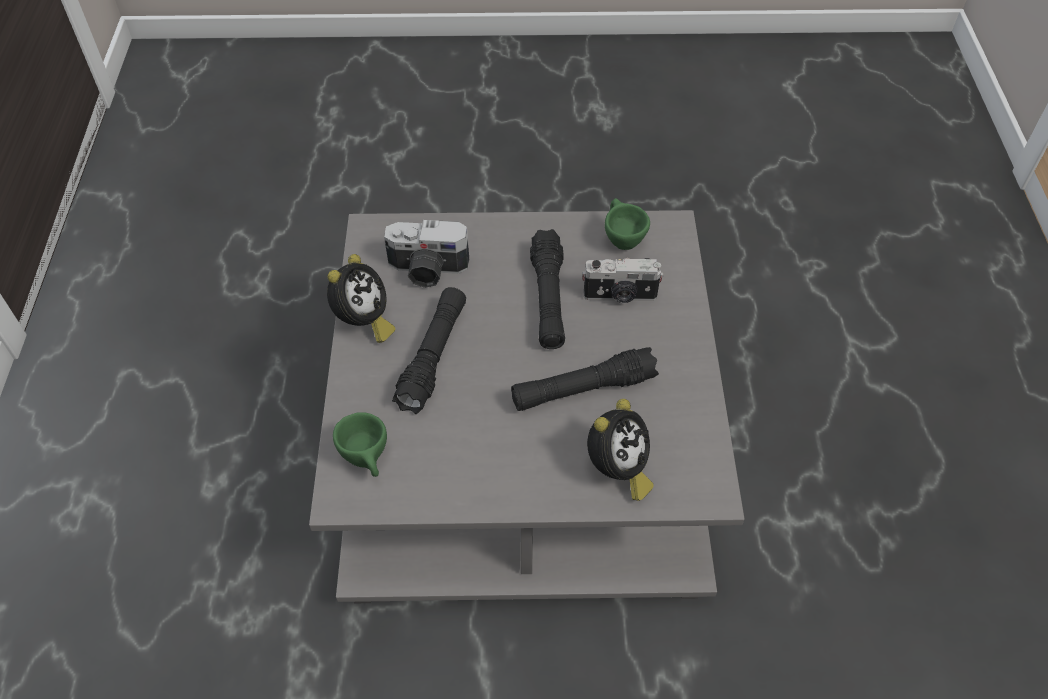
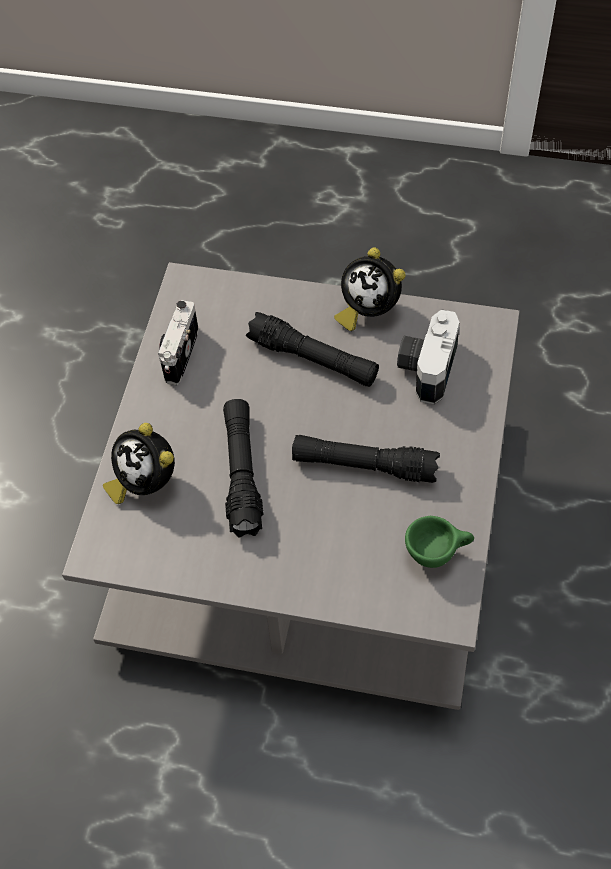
camera: 105 degrees right, 5 degrees up
green cup [333,412,387,477] -> none
camera [582,258,663,303] -> camera moved to [158,300,199,385]

